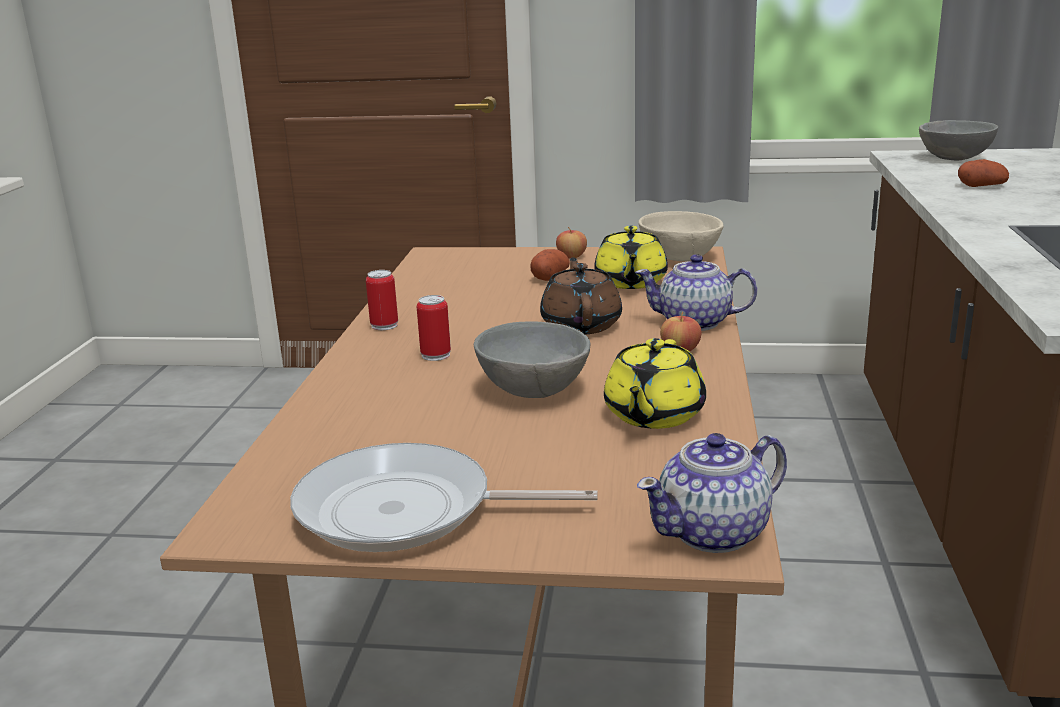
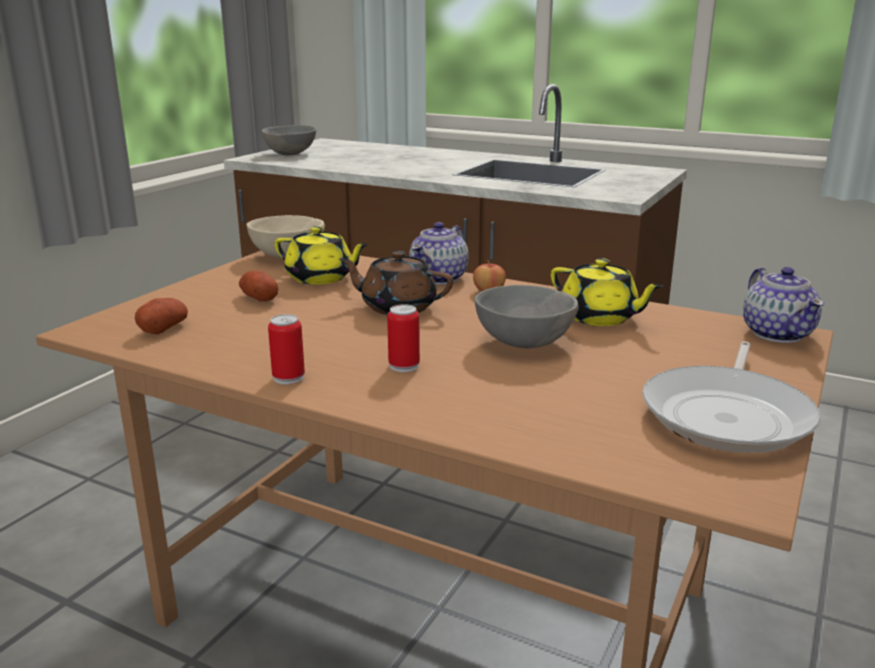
camera: 70 degrees left, 0 degrees up
apple [556,227,587,258] -> none
potato [958,159,1009,187] -> potato moved to [135,298,188,334]

